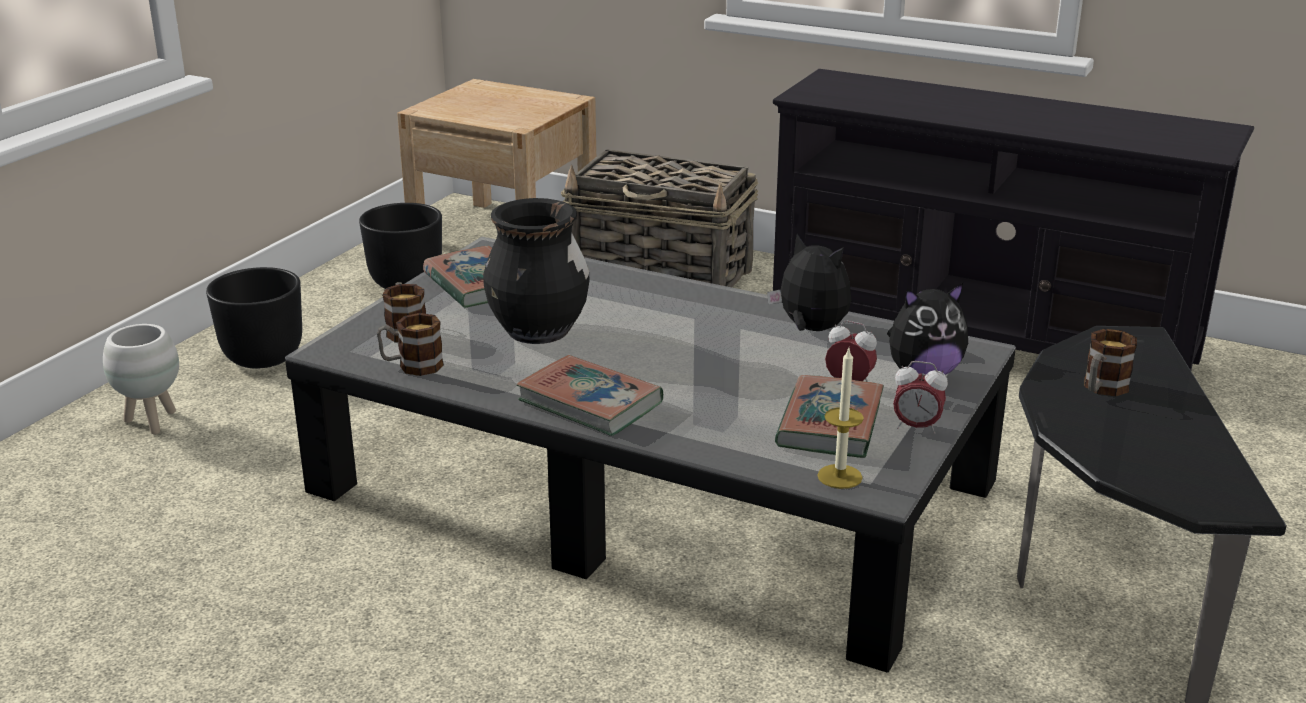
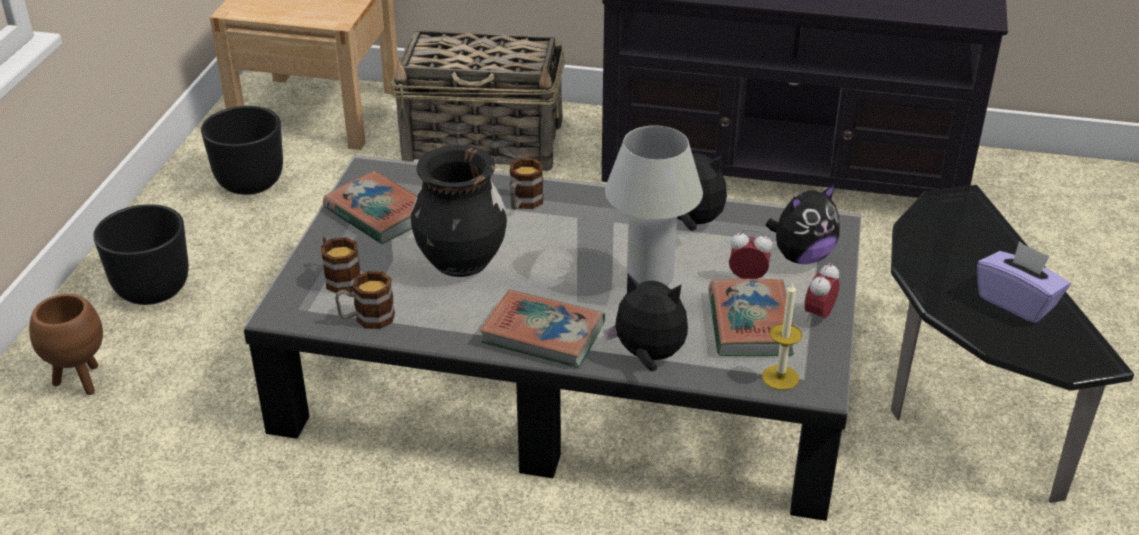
camera: 15 degrees left, 10 degrees up
white planter [103,324,179,435] -> brown planter [29,294,103,395]
alarm clock [893,361,948,434] -> alarm clock turned 120 degrees clockwise [804,263,840,322]
mug [1084,329,1137,396] -> mug moved to [510,158,544,209]
none -> plush toy [604,273,688,371]
none -> white table lamp [605,126,703,286]
none -> purple tissue box [977,241,1070,323]

